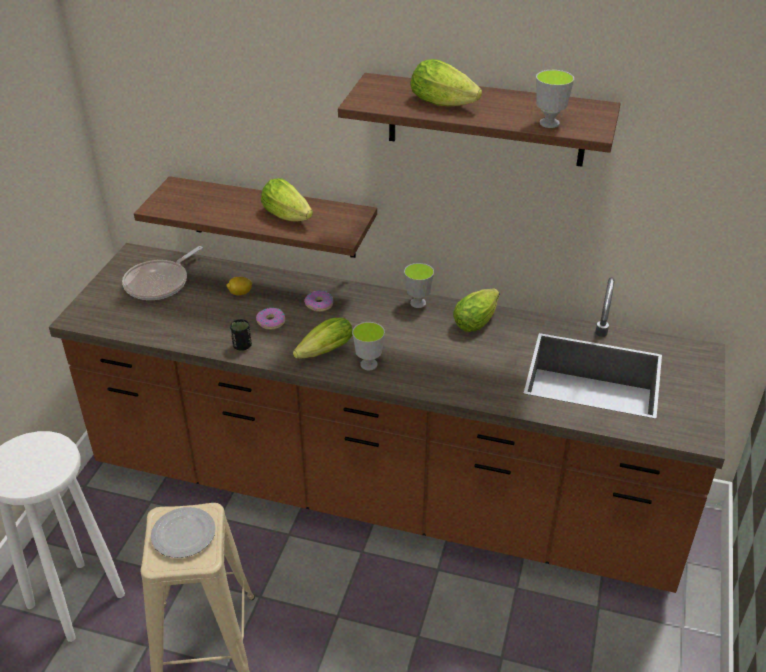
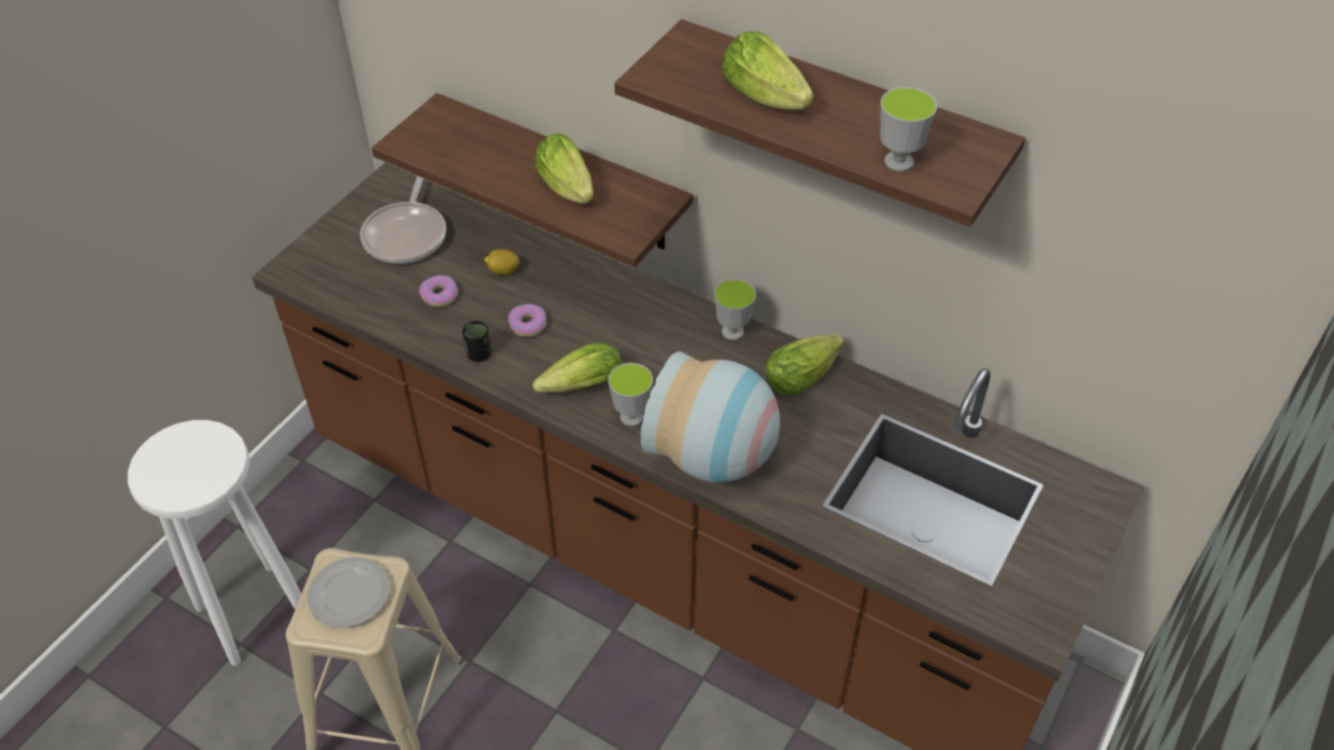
camera: 15 degrees right, 10 degrees up
frying pan [122,246,203,300] -> frying pan turned 45 degrees counterclockwise [360,176,446,264]
donut [304,290,333,312] -> donut moved to [419,275,458,307]
none -> vase [641,351,780,482]

